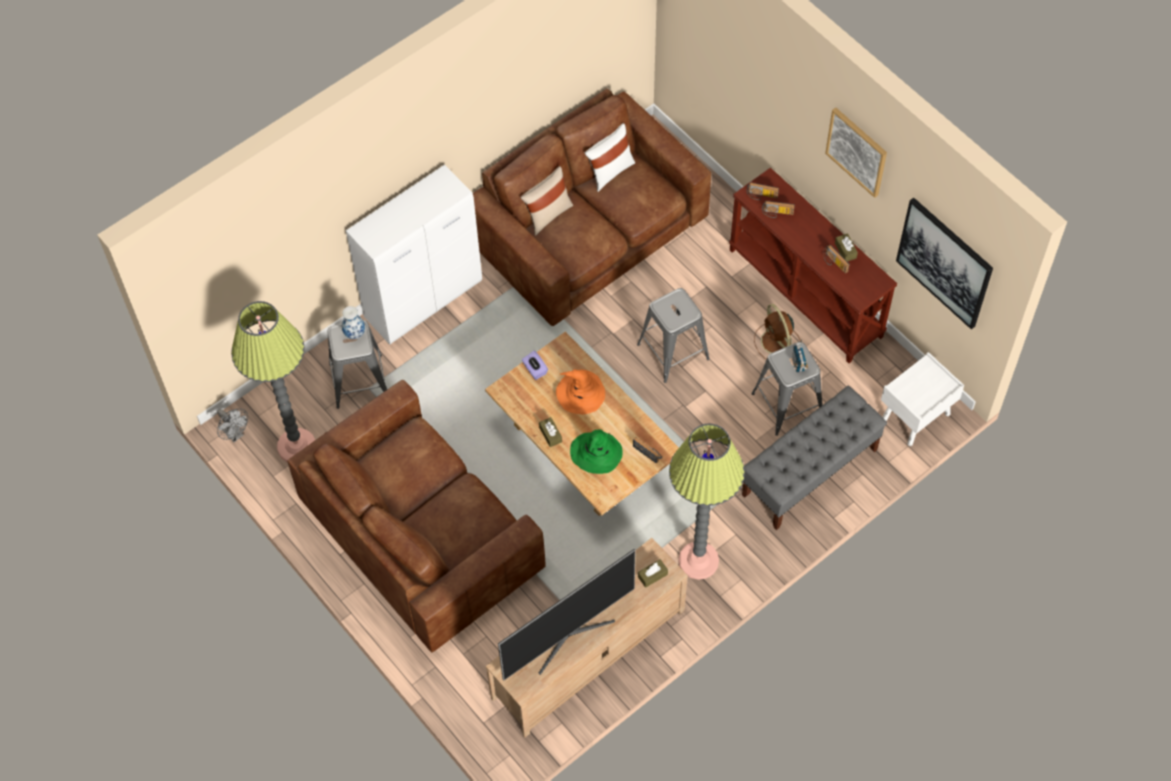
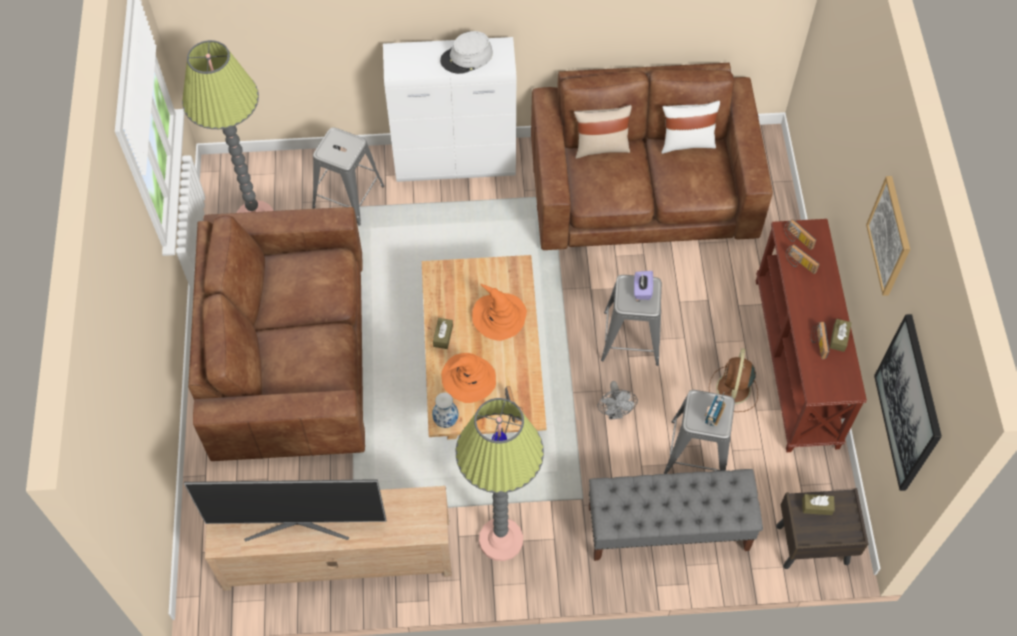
camera: 35 degrees right, 0 degrees up
grey fan [217,409,248,442] -> grey fan moved to [597,381,638,420]
vase [342,306,365,339] -> vase moved to [432,393,458,428]
purple tissue box [522,351,548,380] -> purple tissue box moved to [634,271,653,300]
green hat [570,429,622,474] -> orange hat [441,353,496,403]
brown tissue box [638,559,668,588] -> brown tissue box moved to [802,494,835,515]
white nightstand [881,352,964,446] -> brown nightstand [776,488,868,569]
none -> grey hat [440,31,493,74]

